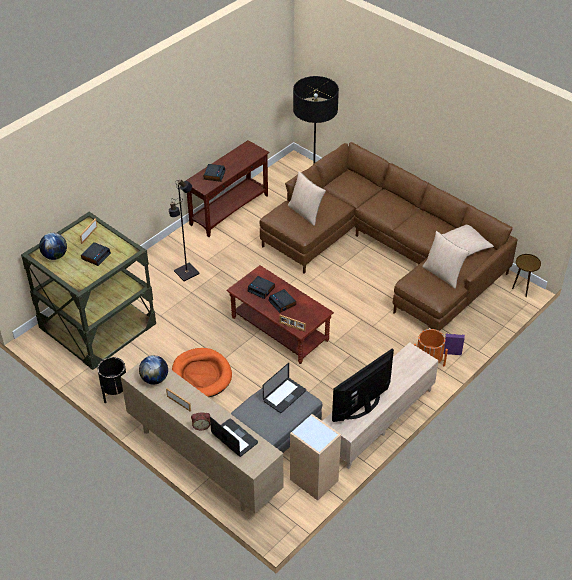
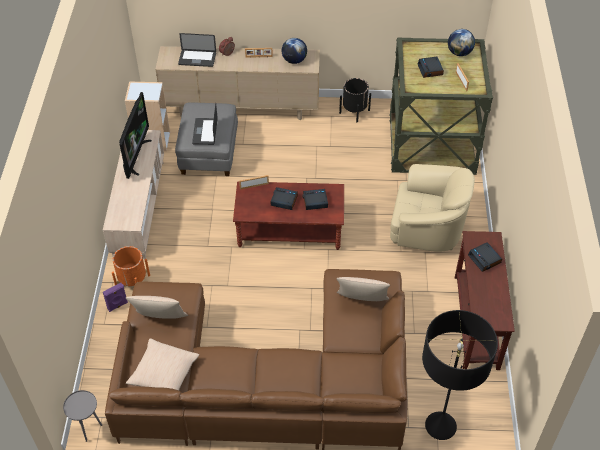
camera: 140 degrees right, 5 degrees up
black floor lamp [169,179,200,282] -> beige armchair [390,164,475,252]
orange dog bed [172,348,232,397] -> none
brown side table [512,254,541,297] -> grey side table [63,390,102,442]

